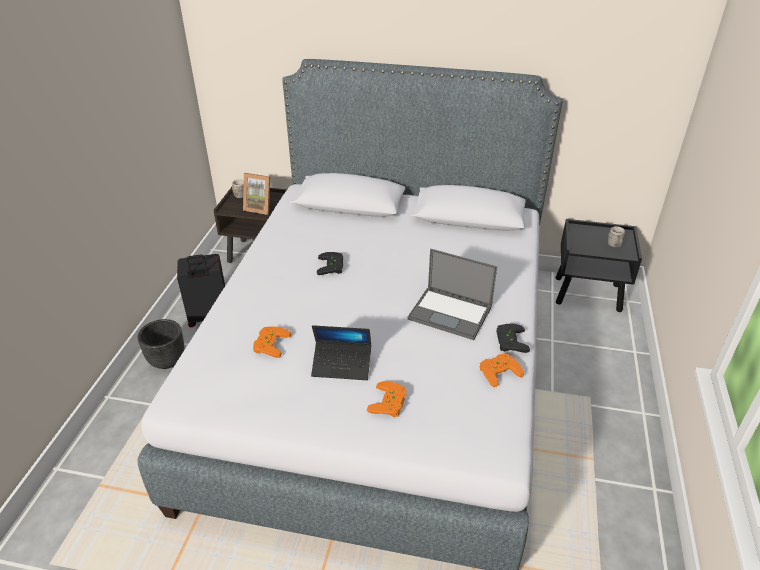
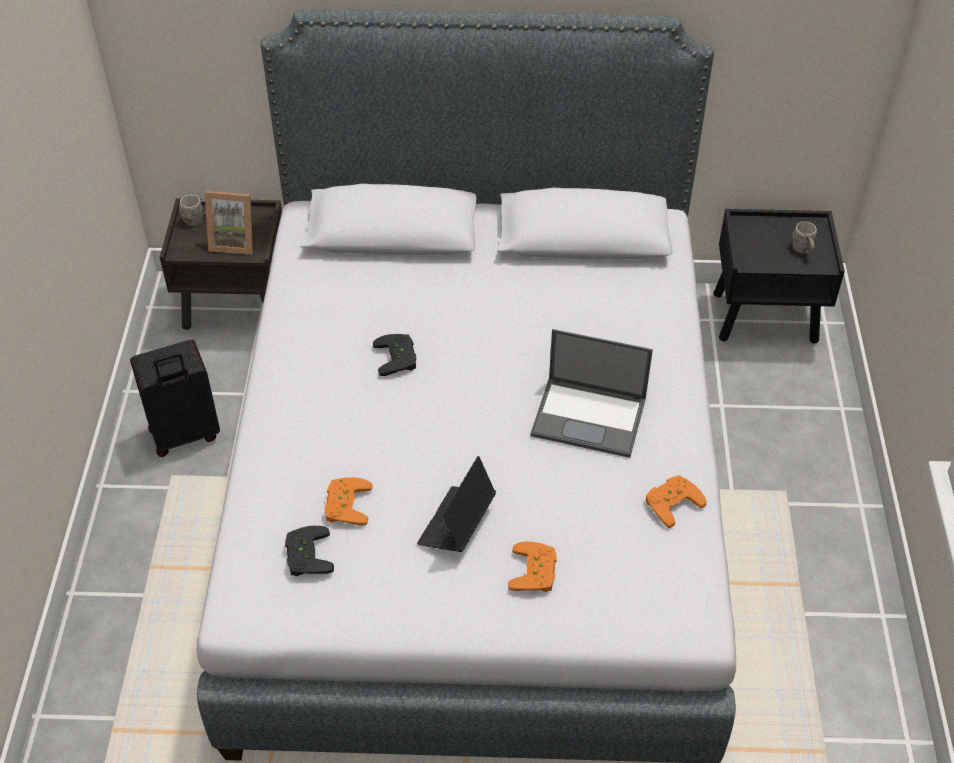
camera: 10 degrees left, 10 degrees up
black planter [138,319,184,369] -> none
laptop [311,325,371,380] -> laptop turned 120 degrees clockwise [417,456,496,552]
black game controller [496,324,530,353] -> black game controller moved to [285,526,334,576]

